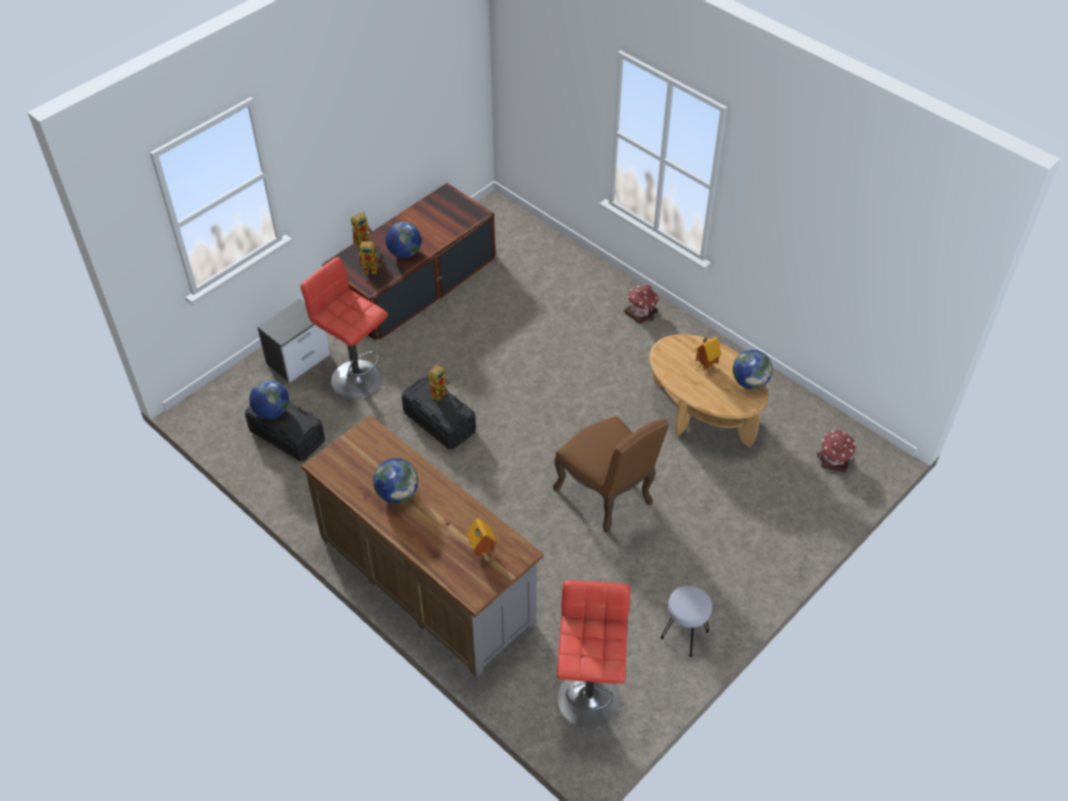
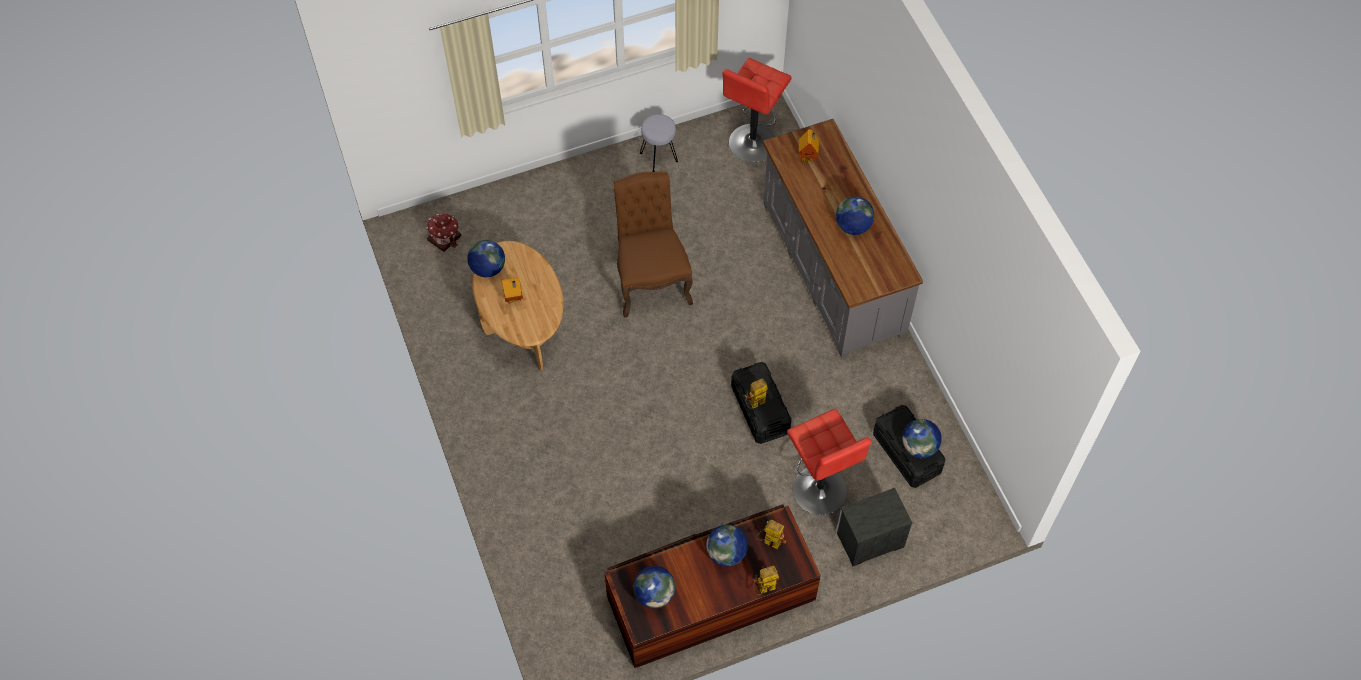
camera: 155 degrees left, 10 degrees up
toy house [624,285,658,324] -> none
none -> globe [633,566,675,608]

